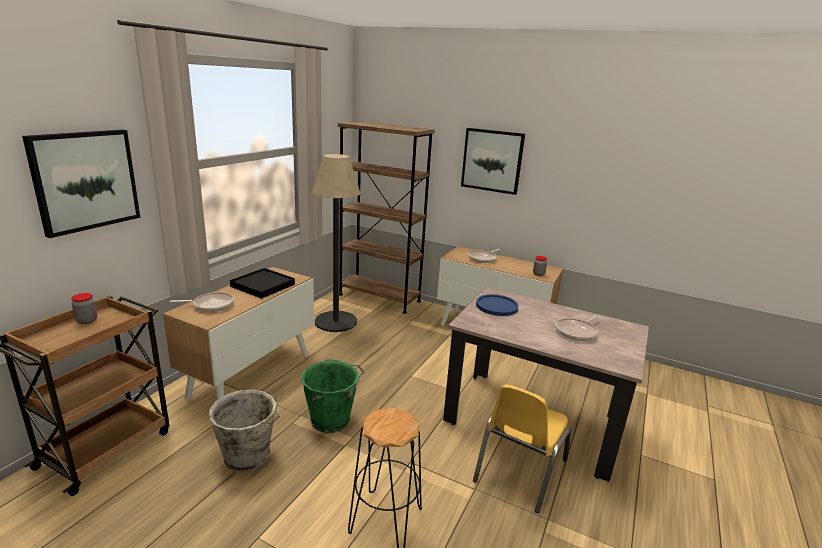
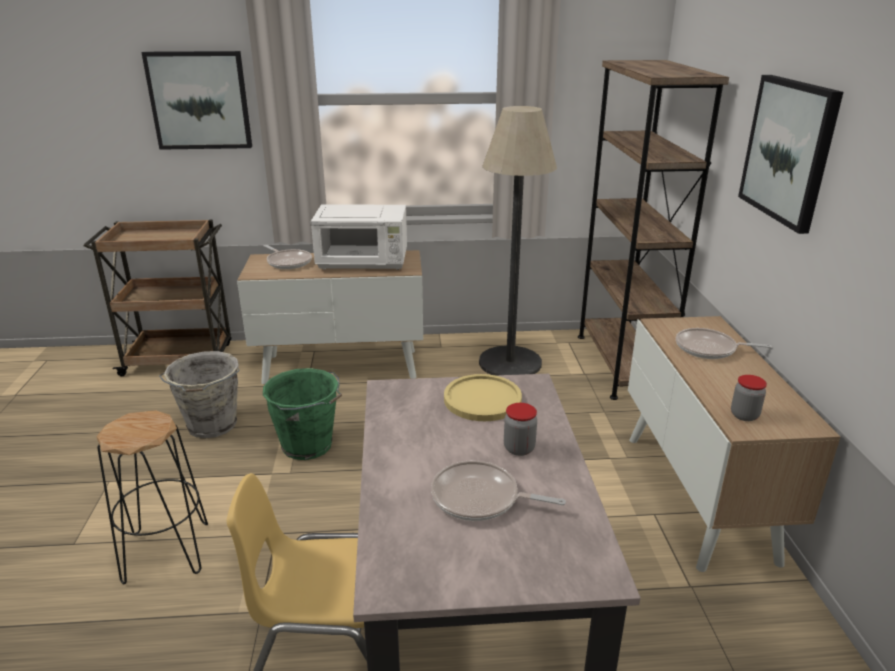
camera: 60 degrees right, 5 degrees up
jar [71,293,97,324] -> jar moved to [504,403,537,456]
black tray [230,268,295,299] -> white microwave [310,204,407,270]
blue plate [476,294,519,316] -> yellow plate [444,374,522,421]

